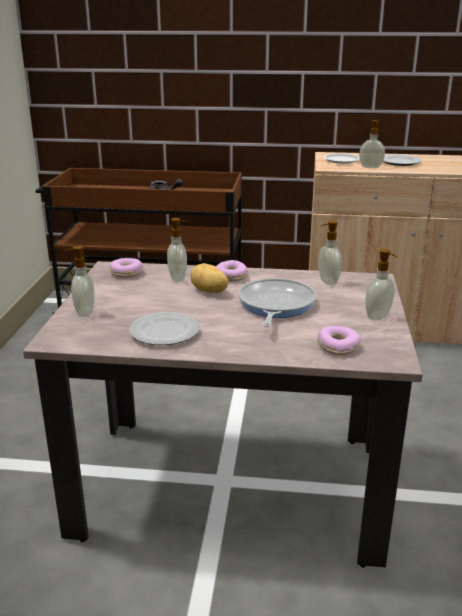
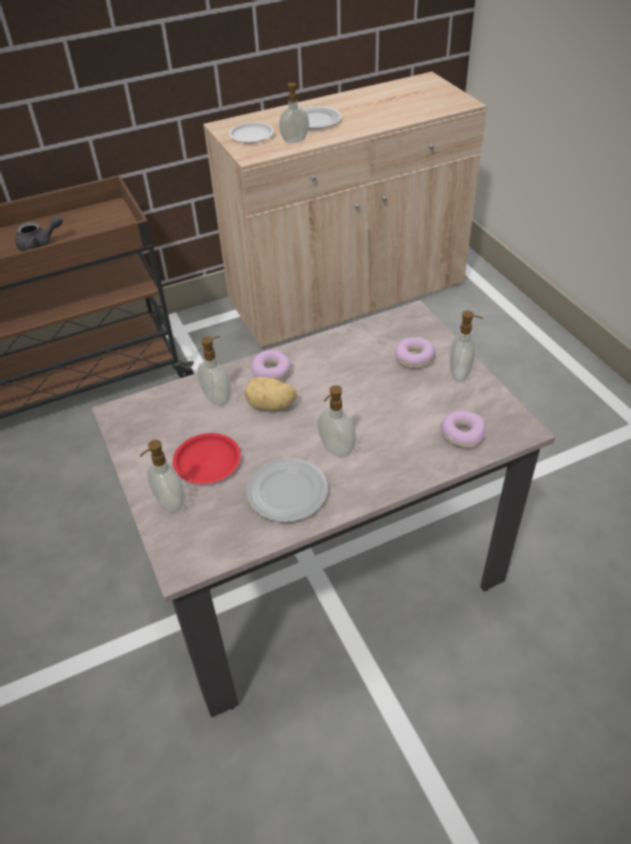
camera: 30 degrees left, 20 degrees up
donut [109,258,143,278] -> donut moved to [395,337,435,368]
frying pan [238,278,316,327] -> none
soap dispenser [318,220,342,285] -> soap dispenser moved to [318,385,356,457]
none -> red plate [173,433,241,484]

